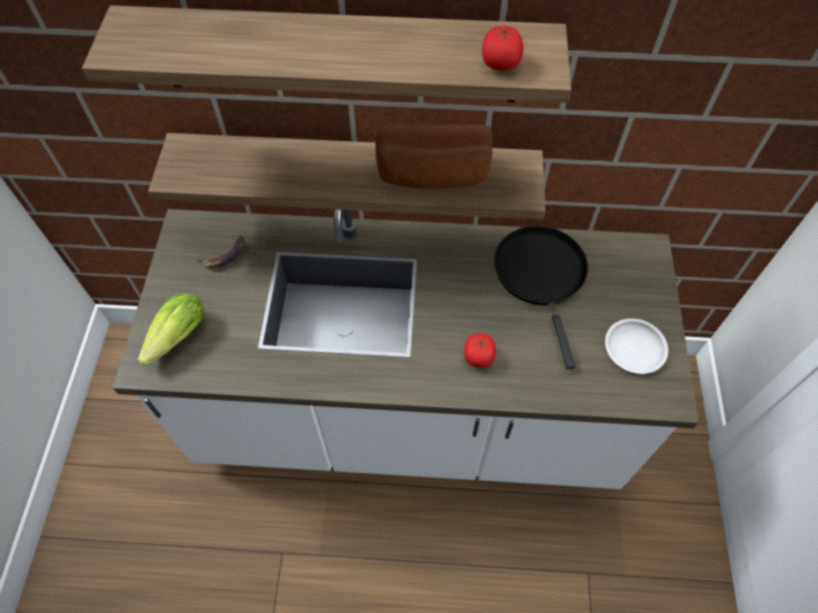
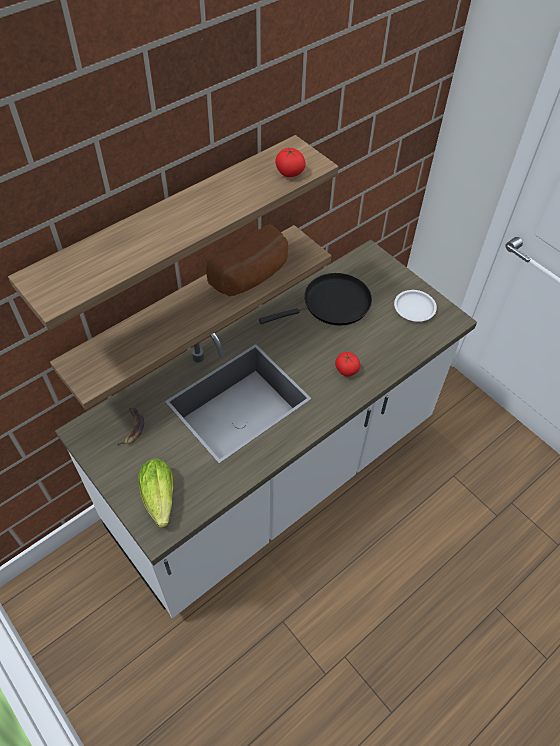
camera: 45 degrees left, 5 degrees down
black frying pan [494,226,588,369] -> black frying pan turned 120 degrees clockwise [259,273,372,326]

